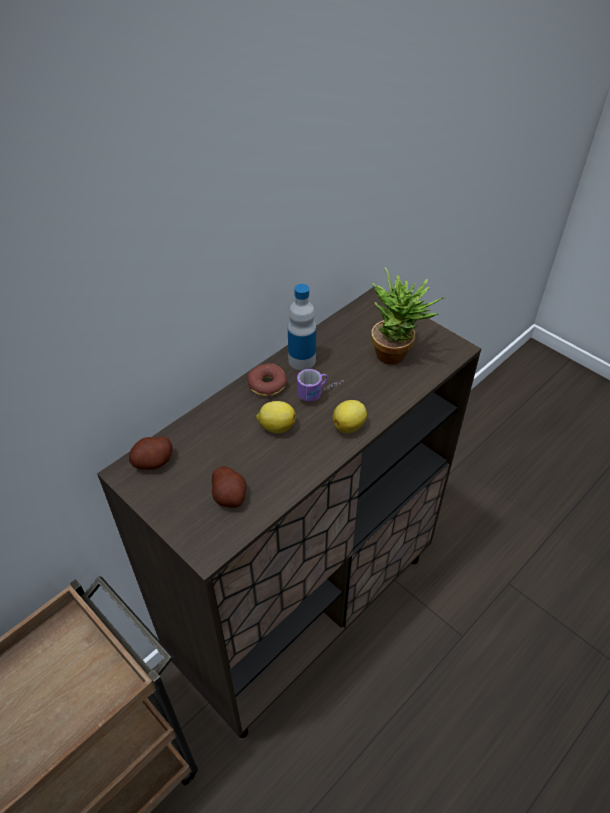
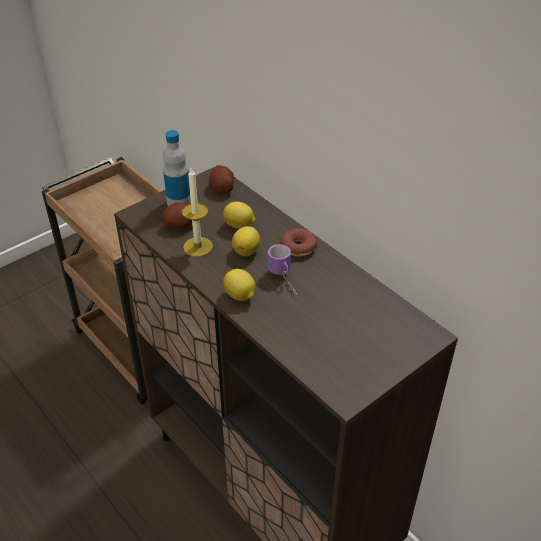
camera: 95 degrees right, 5 degrees down
bottle [288,284,316,370] -> bottle moved to [163,130,191,206]
potted plant [371,267,446,365] -> none
none -> candle [182,168,213,257]
none -> lemon [223,202,256,229]

